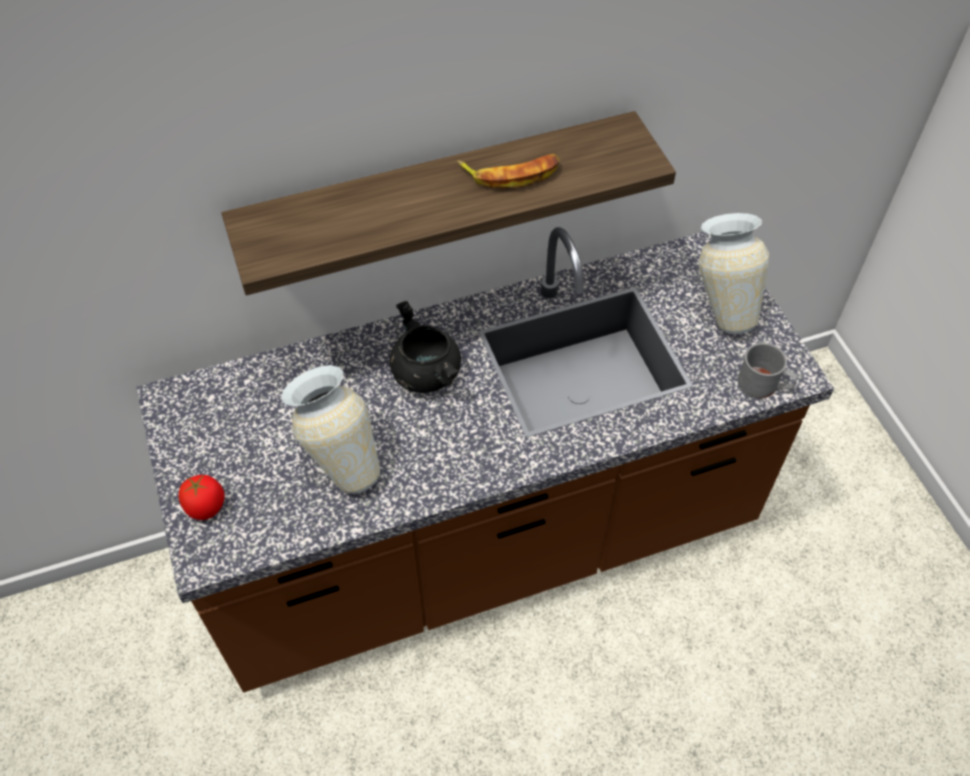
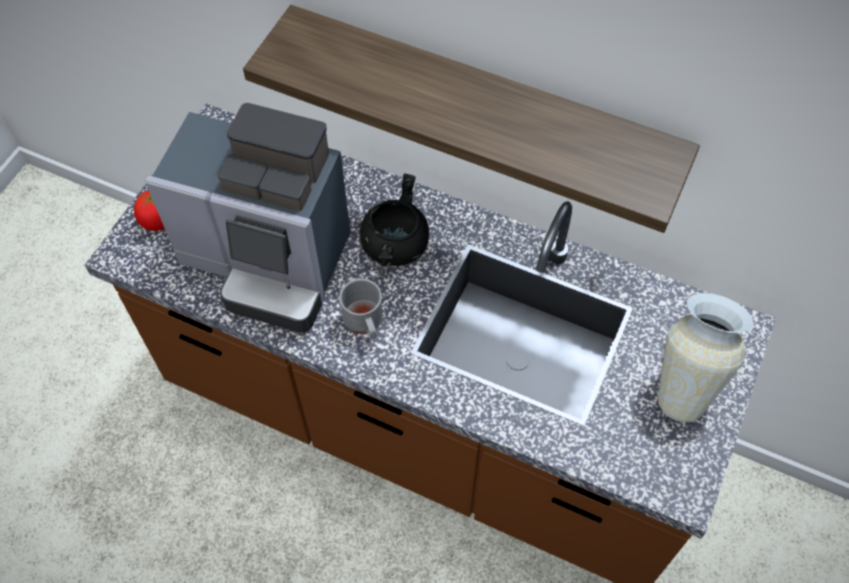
camera: 45 degrees right, 5 degrees up
vase [281,365,380,493] -> coffee machine [145,103,350,332]
banana [457,154,559,189] -> none
grey mug [738,342,798,398] -> grey mug moved to [339,278,383,339]

